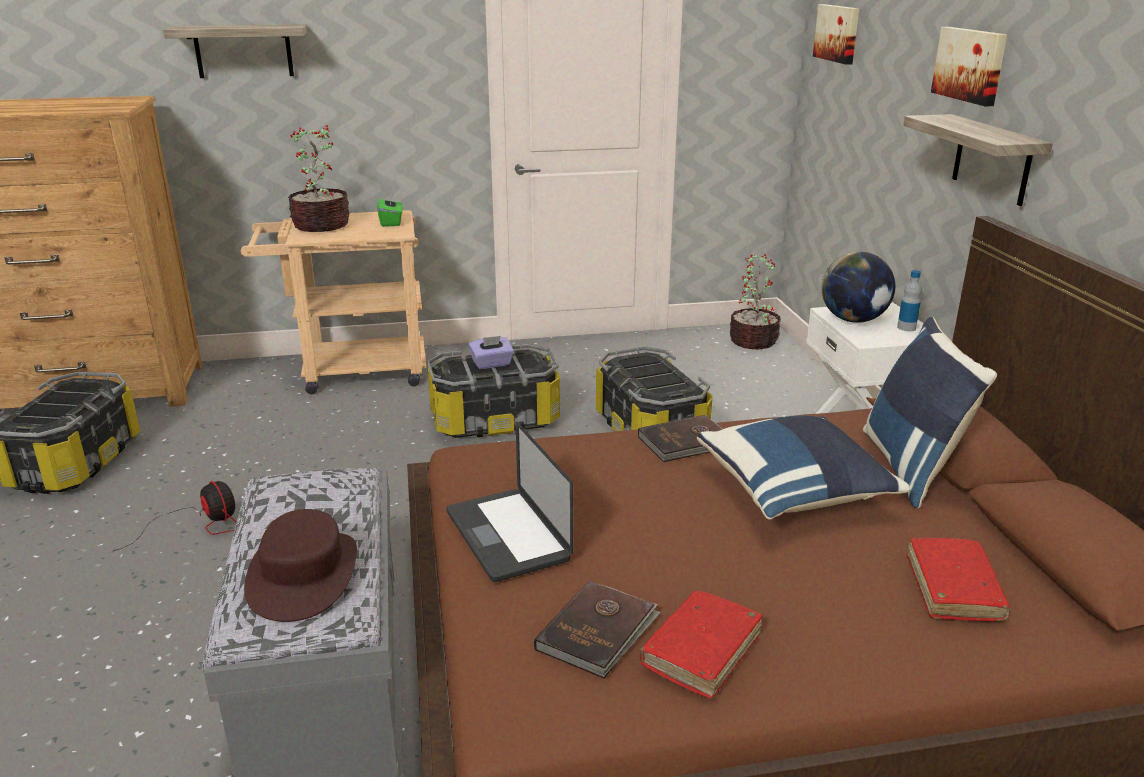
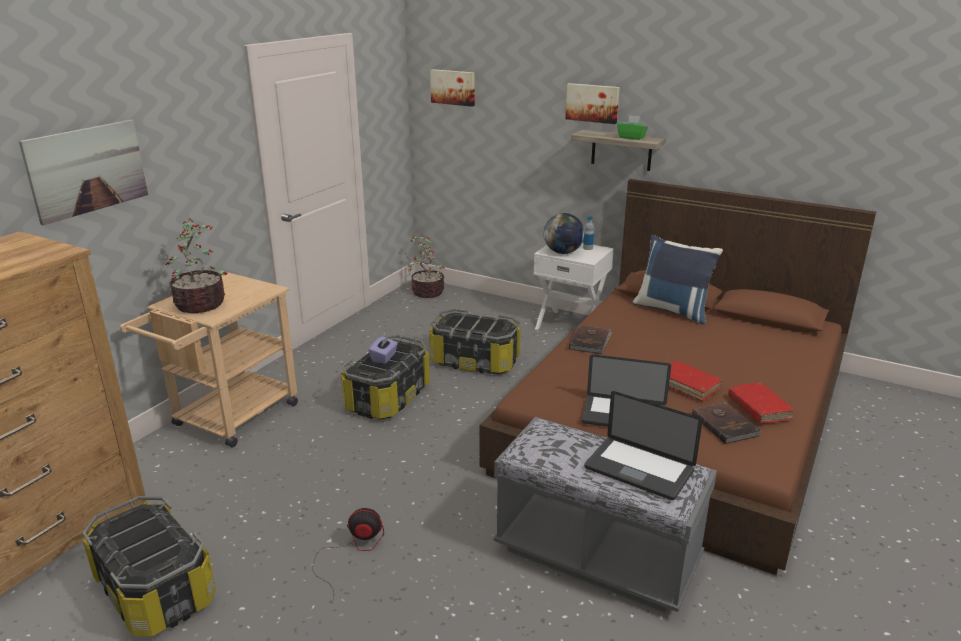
camera: 50 degrees left, 0 degrees up
shelf [163,24,308,78] -> picture [19,120,148,225]
brown hat [244,509,357,622] -> laptop [584,391,702,500]
green tissue box [377,192,403,227] -> green tissue box moved to [617,115,648,140]
blue pillow [697,416,910,520] -> none
red book [907,538,1011,621] -> red book moved to [669,361,722,401]

